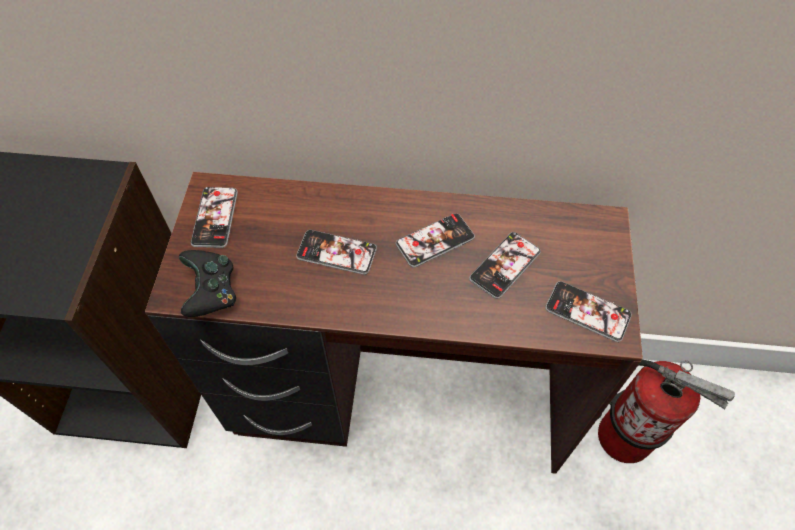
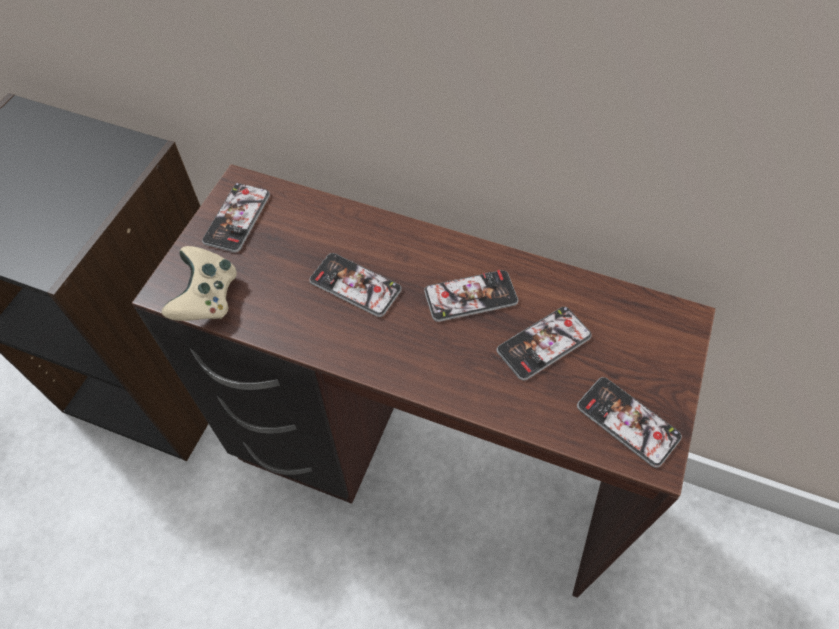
camera: 15 degrees right, 0 degrees up
black game controller [179,250,236,317] -> beige game controller [161,246,237,321]
fire extinguisher [598,360,735,463] -> none

